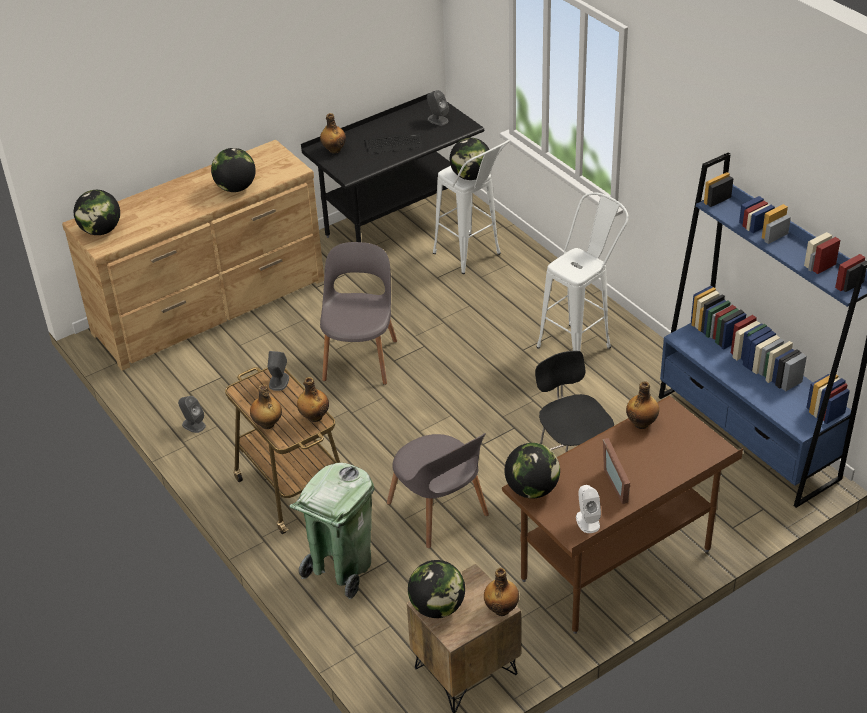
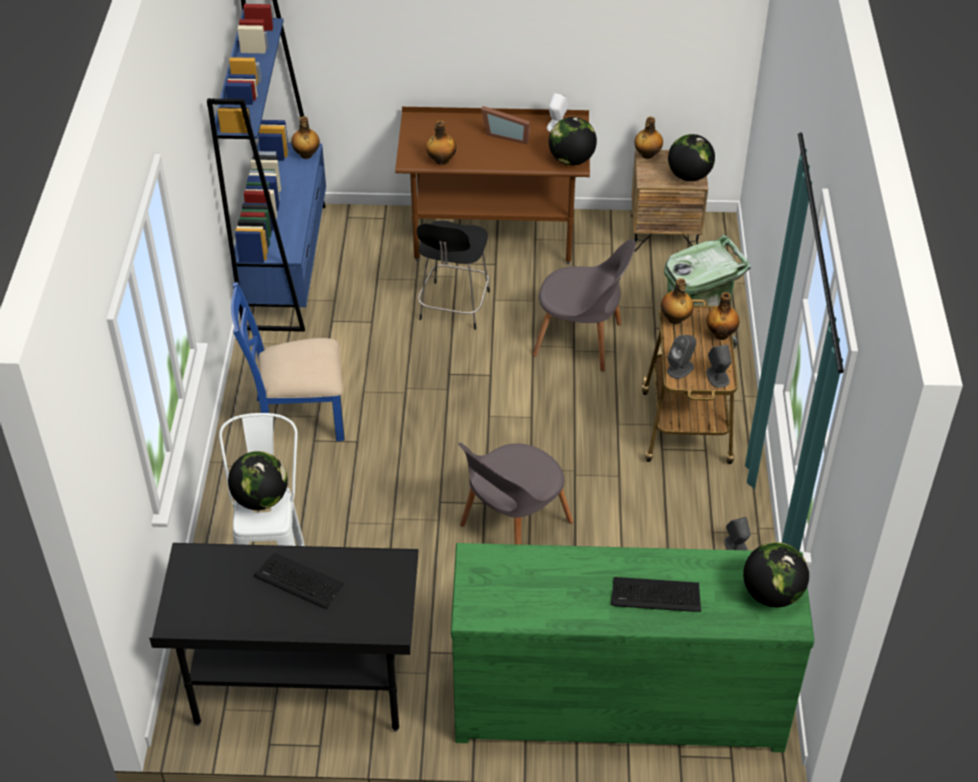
camera: 145 degrees left, 5 degrees up
brown dresser [62,140,324,371] -> green dresser [451,543,815,752]
globe [211,148,256,192] -> none
bottle [320,113,346,154] -> bottle moved to [291,116,320,159]
grey chair [387,433,489,548] -> grey chair turned 105 degrees clockwise [532,239,636,372]
grey speaker [427,90,449,125] -> grey speaker moved to [706,345,731,388]
white stool [537,192,629,351] -> blue chair [231,282,345,441]
picture frame [603,438,630,504] -> picture frame turned 90 degrees clockwise [481,106,530,145]
none -> keyboard [611,577,701,612]

